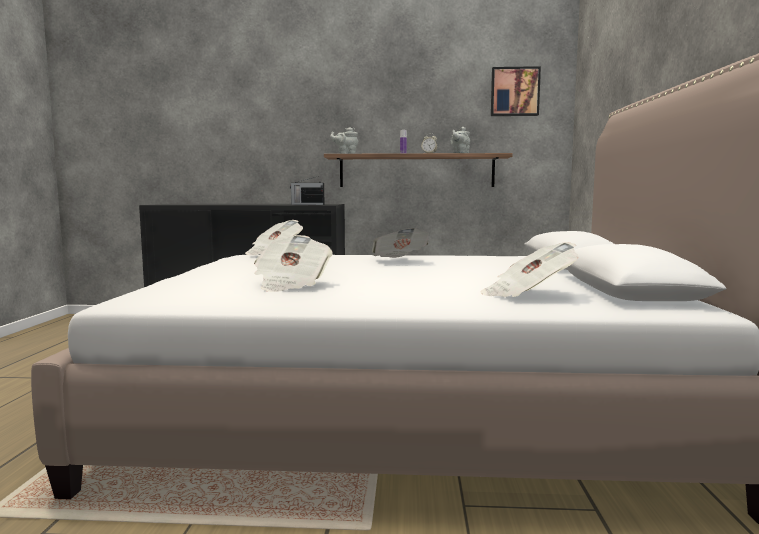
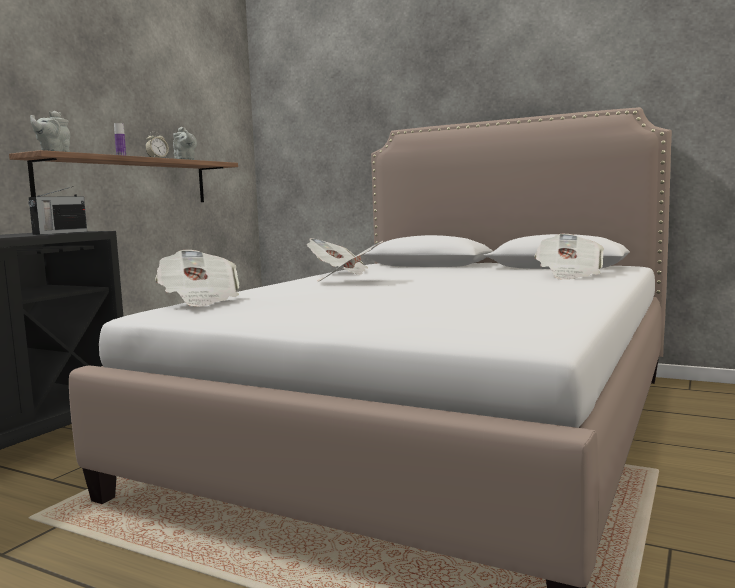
camera: 65 degrees left, 0 degrees up
newspaper [254,235,333,292] -> newspaper moved to [307,238,368,275]
picture [491,66,541,116] -> none

